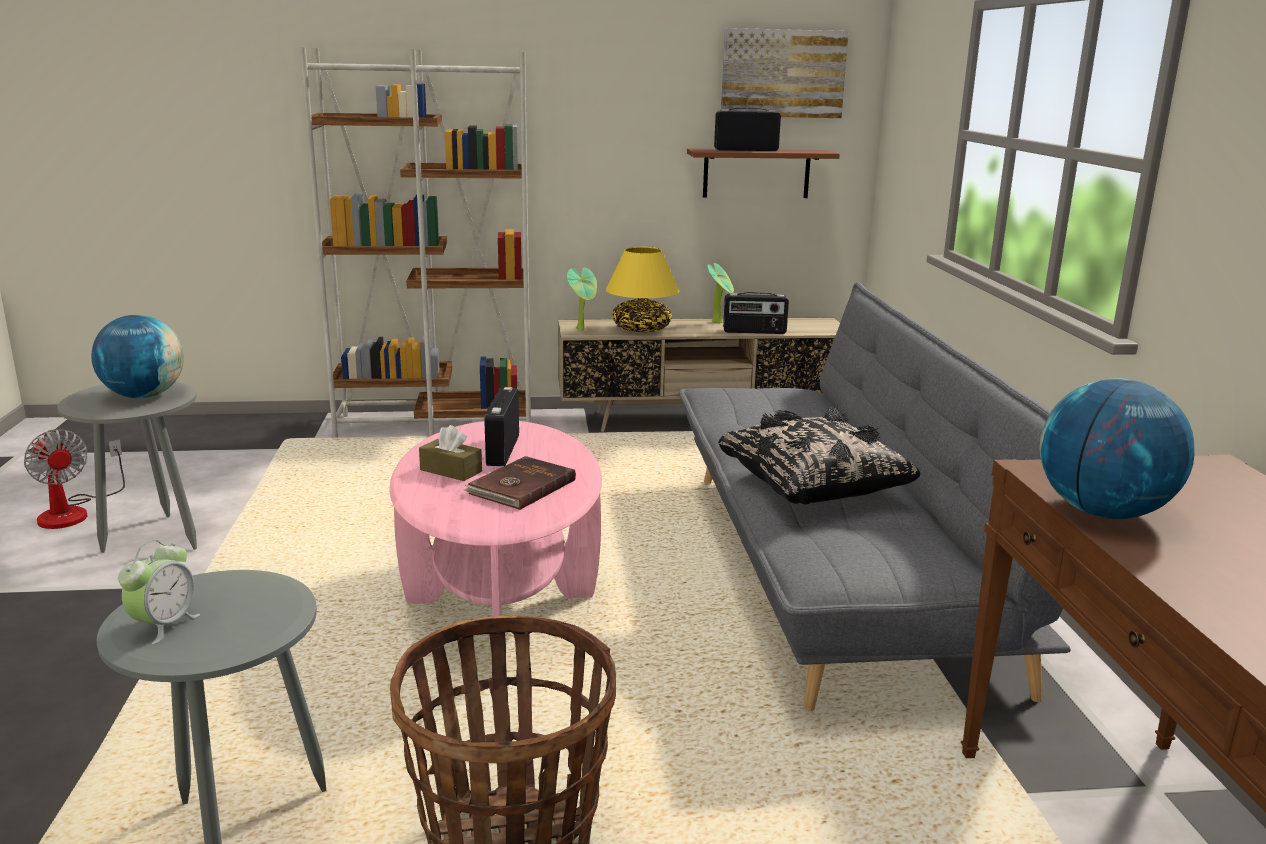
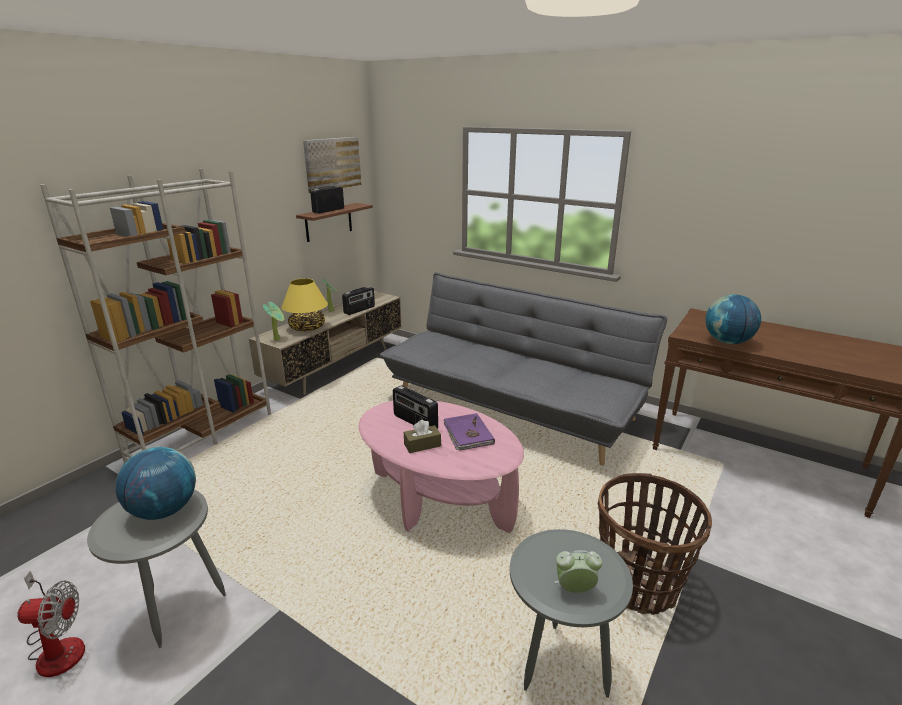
camera: 50 degrees left, 5 degrees up
alarm clock [118,540,200,645] -> alarm clock turned 60 degrees counterclockwise [555,550,602,593]
brown book [463,456,576,510] -> purple book [444,413,495,451]
black pillow [718,406,920,504] -> none

